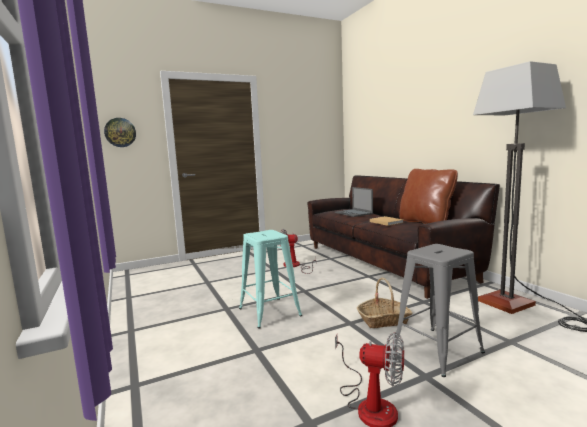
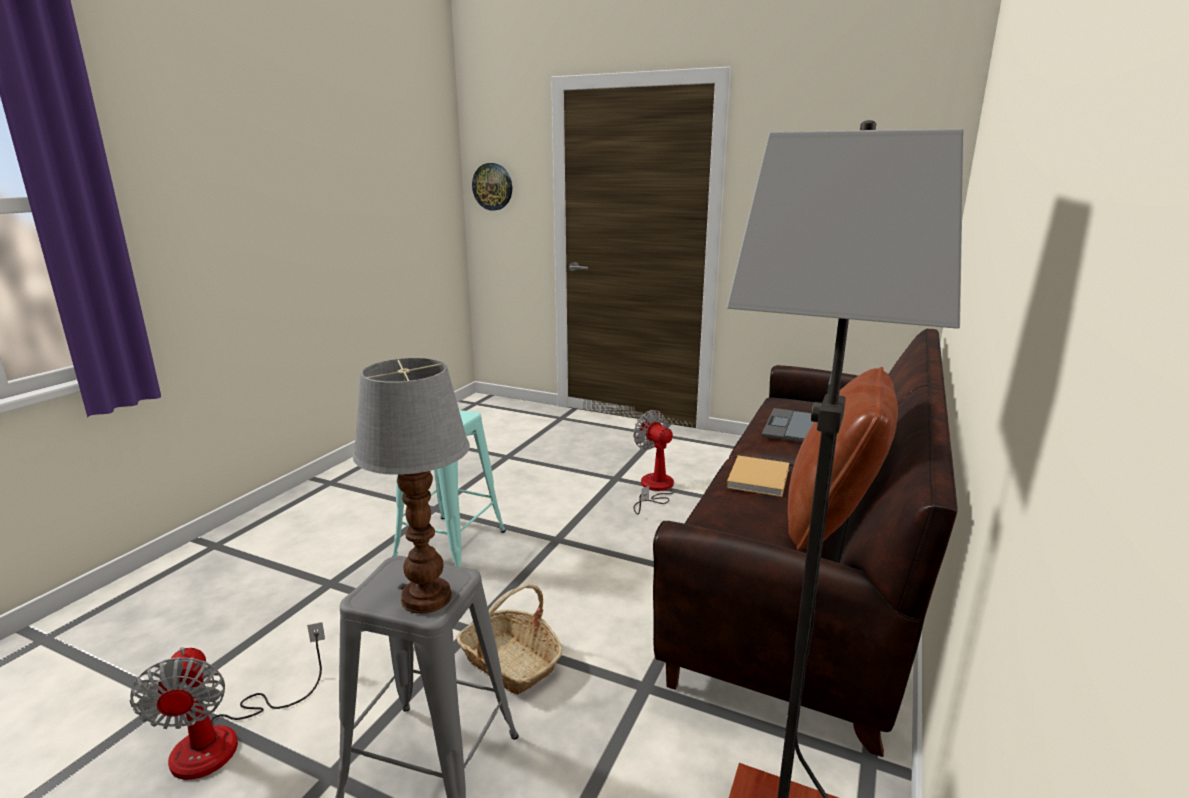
camera: 50 degrees right, 10 degrees up
none -> table lamp [353,358,470,614]

